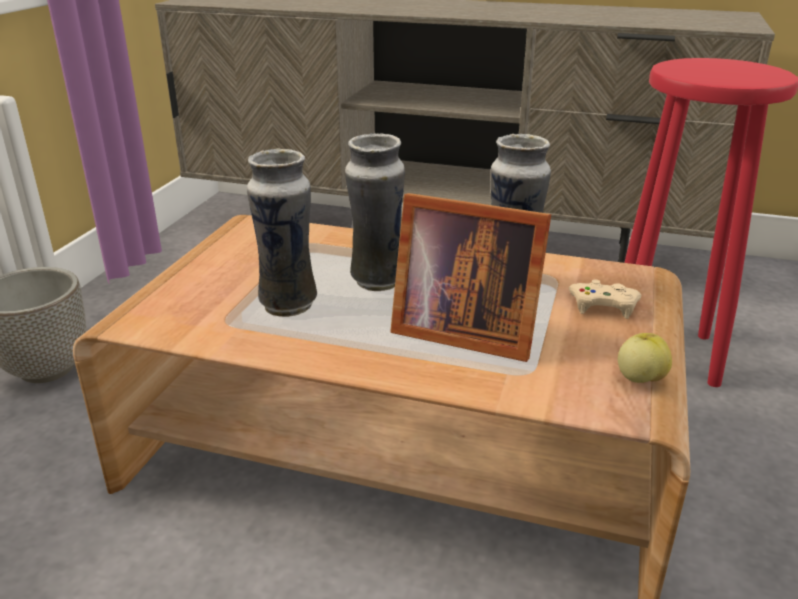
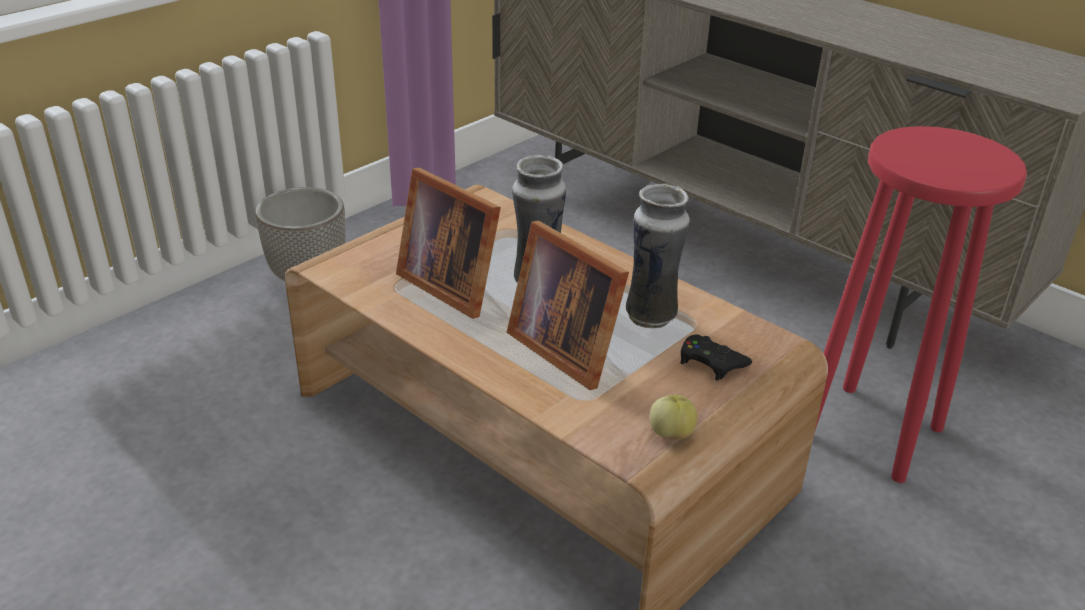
camera: 25 degrees right, 5 degrees up
vase [247,148,317,317] -> picture frame [396,168,501,319]
beige game controller [569,279,641,319] -> black game controller [680,334,752,381]

